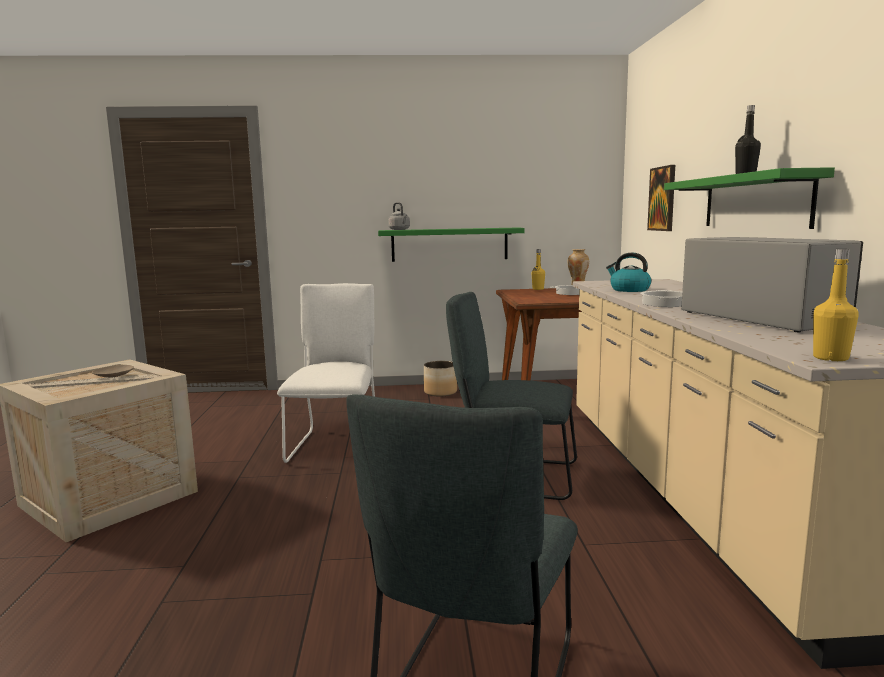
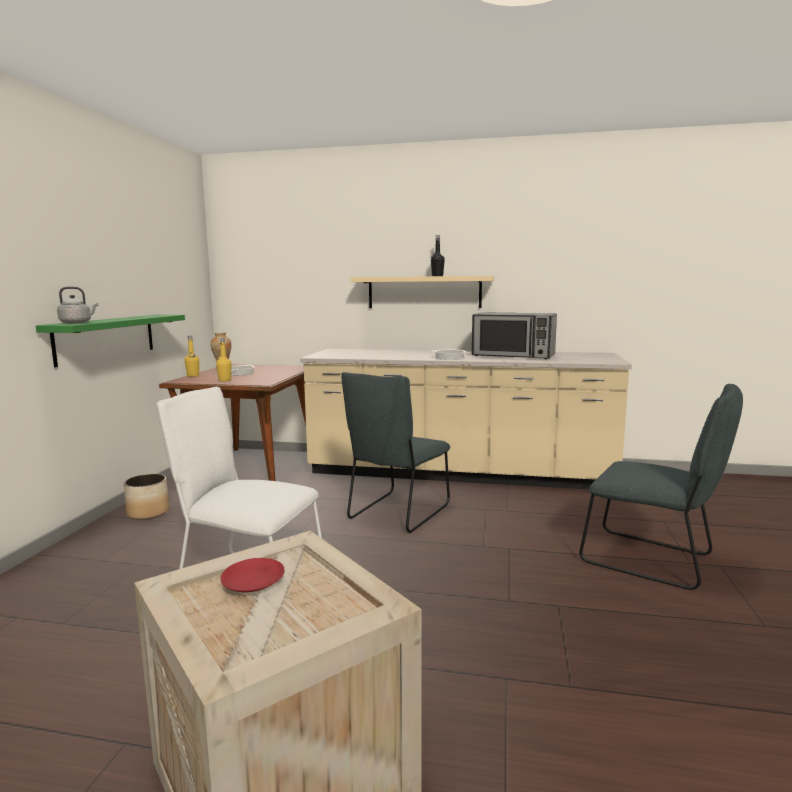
camera: 75 degrees left, 0 degrees up
beige plate [92,365,134,378] -> red plate [220,558,285,592]
kettle [606,253,651,292] -> none
picture [647,165,675,231] -> none
green shelf [664,167,835,229] -> beige shelf [351,276,494,308]
microwave [681,237,863,332] -> microwave turned 150 degrees counterclockwise [472,312,557,359]
yellow bottle [813,249,859,361] -> yellow bottle moved to [216,338,231,382]

